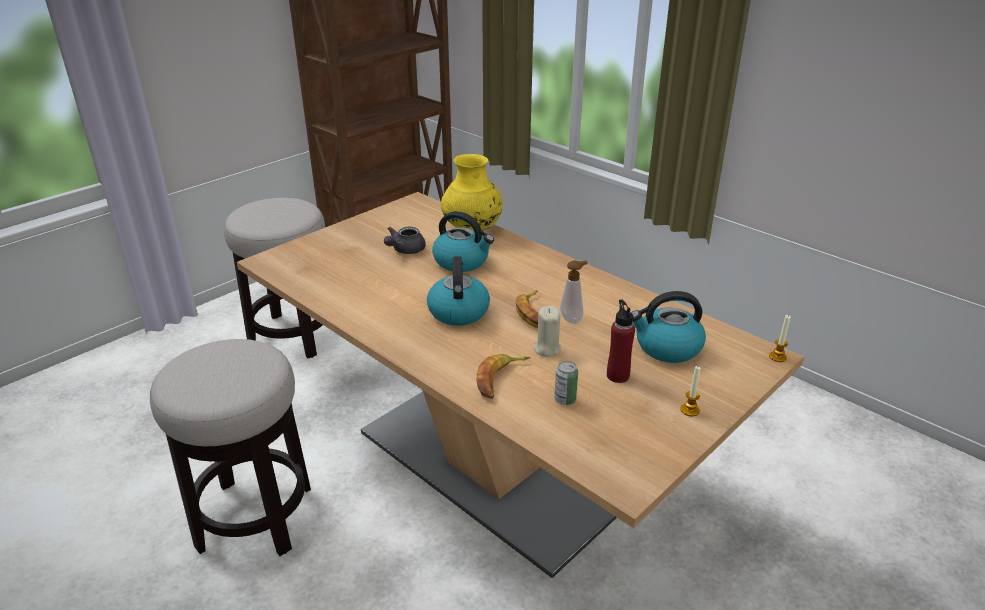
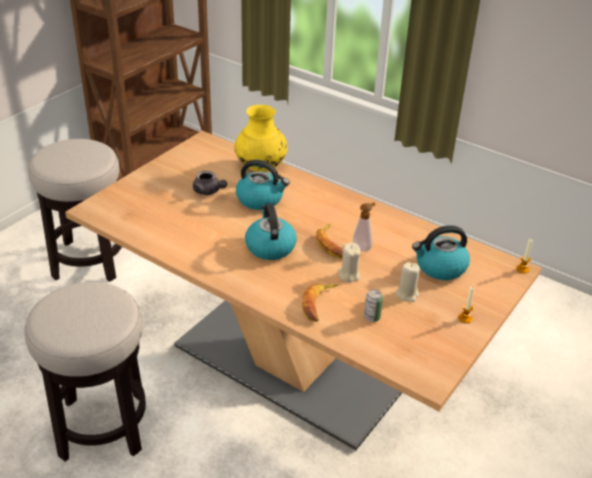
camera: 10 degrees left, 5 degrees up
grey teapot [384,226,426,254] -> grey teapot turned 75 degrees counterclockwise [193,171,227,195]
red bottle [607,299,635,383] -> beige candle [396,262,420,302]

